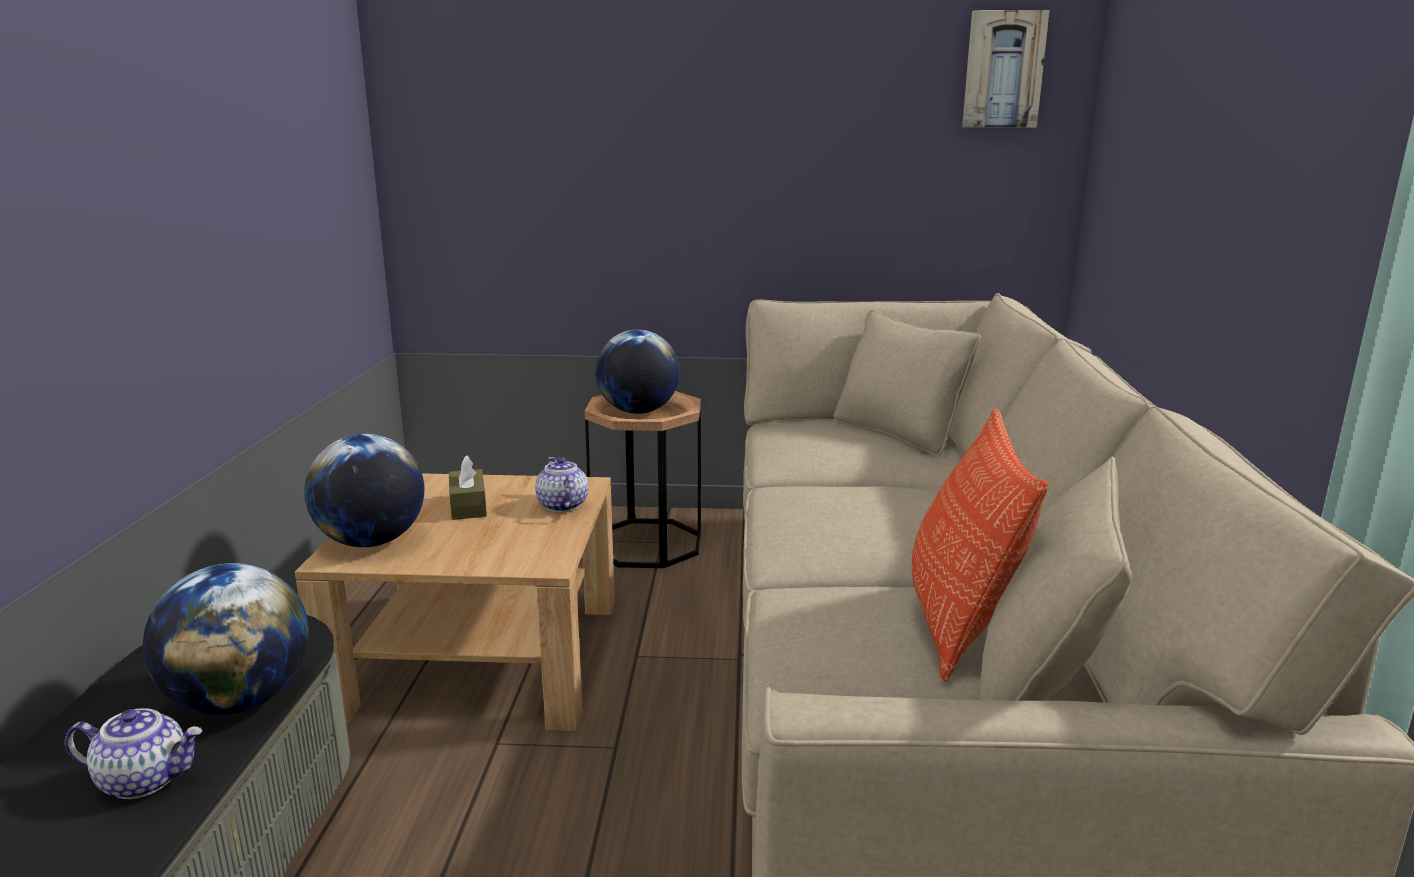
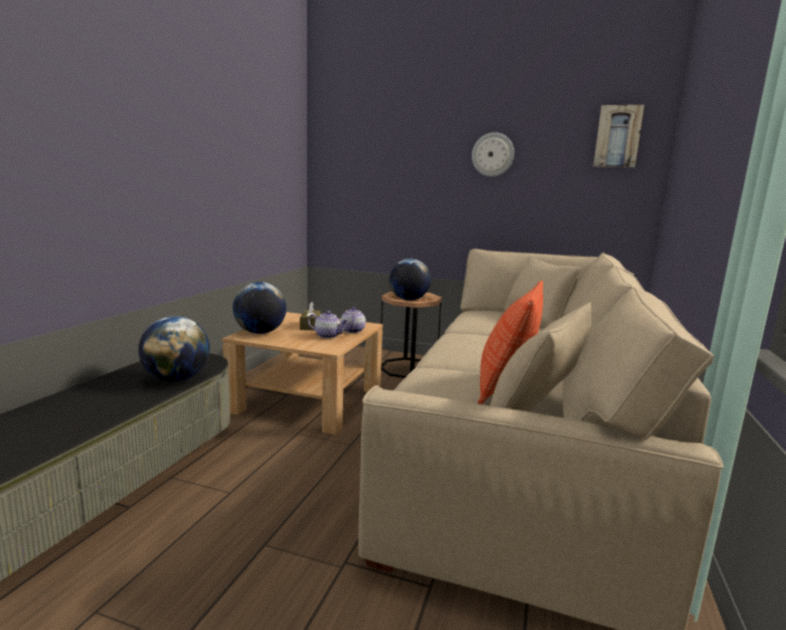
camera: 15 degrees right, 5 degrees down
teapot [65,708,203,799] -> teapot moved to [308,311,348,338]
none -> wall clock [472,132,514,177]

